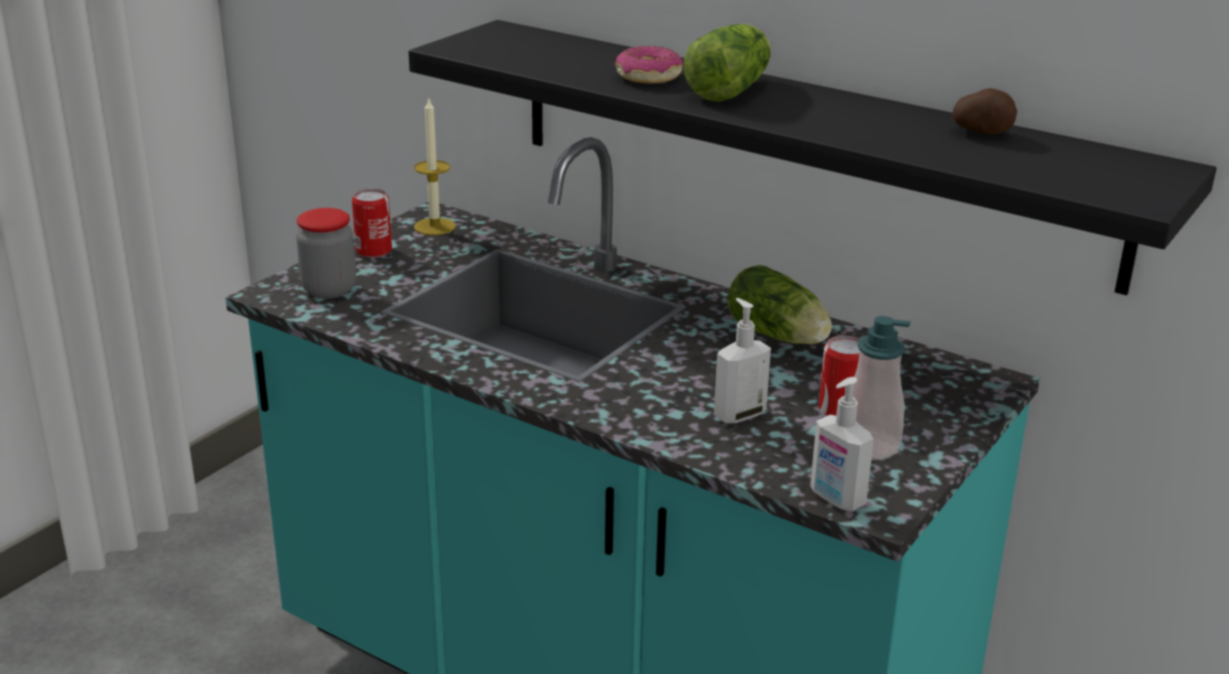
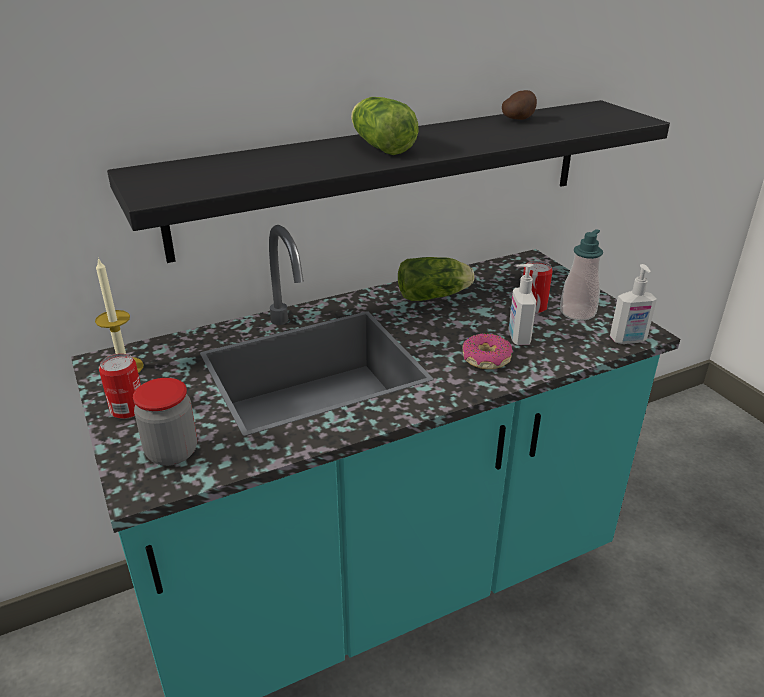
camera: 60 degrees left, 5 degrees up
donut [614,46,684,84] -> donut moved to [463,334,513,369]

